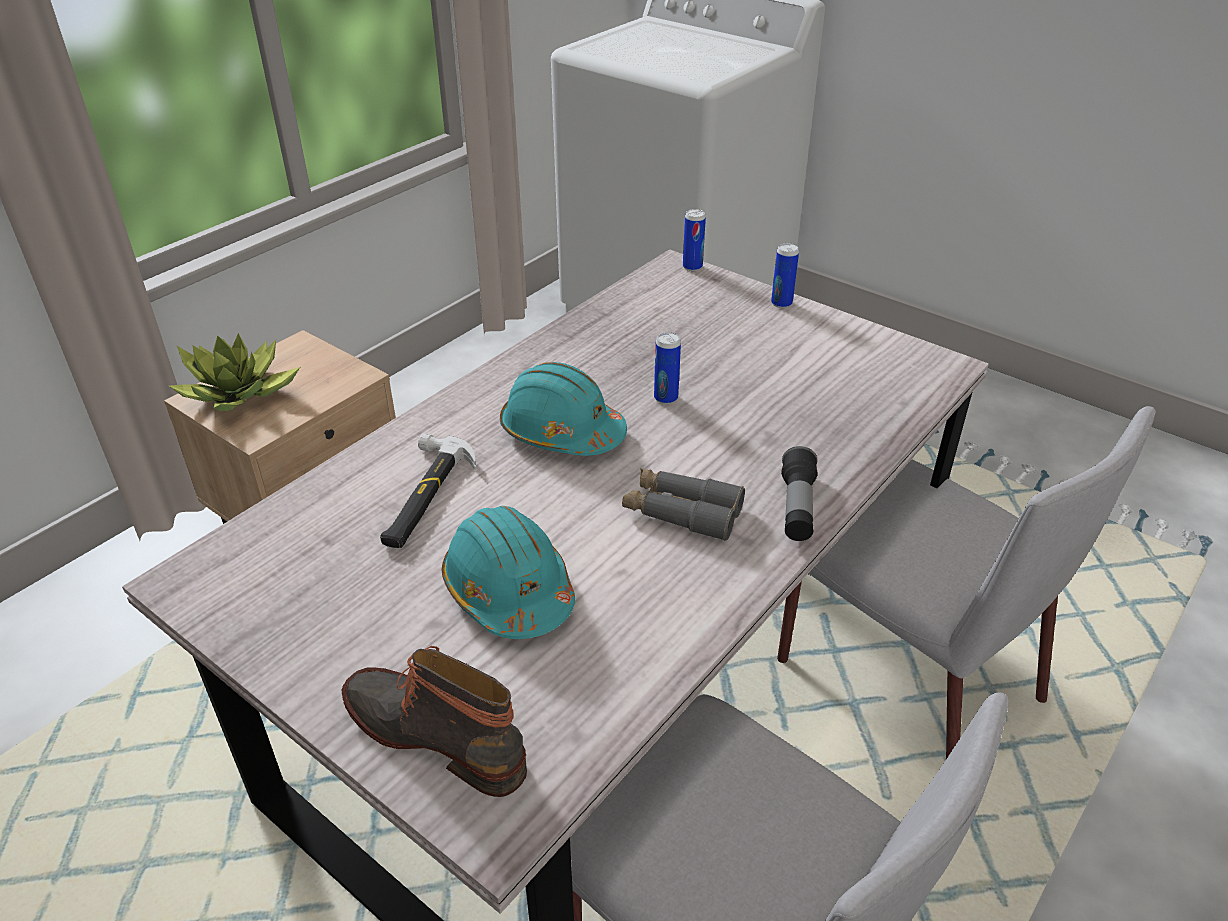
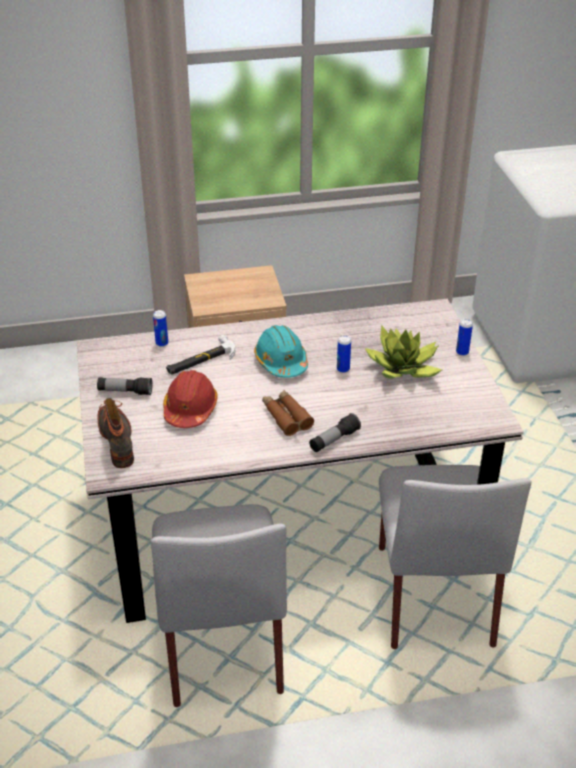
camera: 40 degrees right, 0 degrees up
potted plant [169,333,300,411] -> potted plant moved to [365,325,442,379]
turquoise hard hat [442,506,575,639] -> red hard hat [163,370,218,428]
grey binoculars [622,468,745,541] -> brown binoculars [262,390,314,436]
can [683,209,706,271] -> can moved to [153,310,168,347]
none -> flashlight [97,377,152,395]

